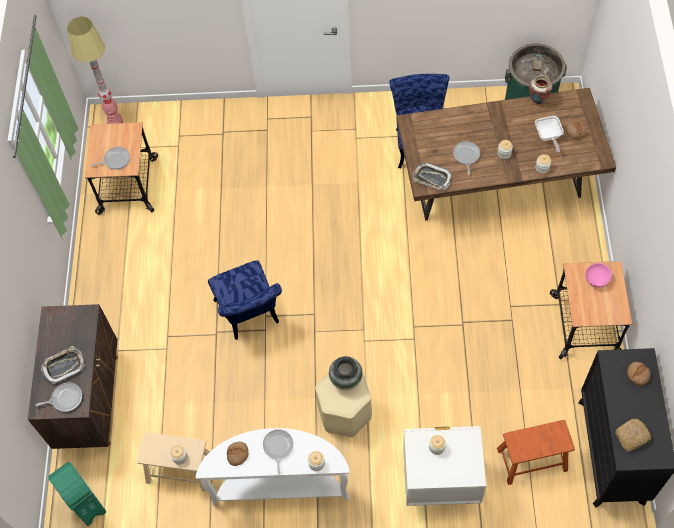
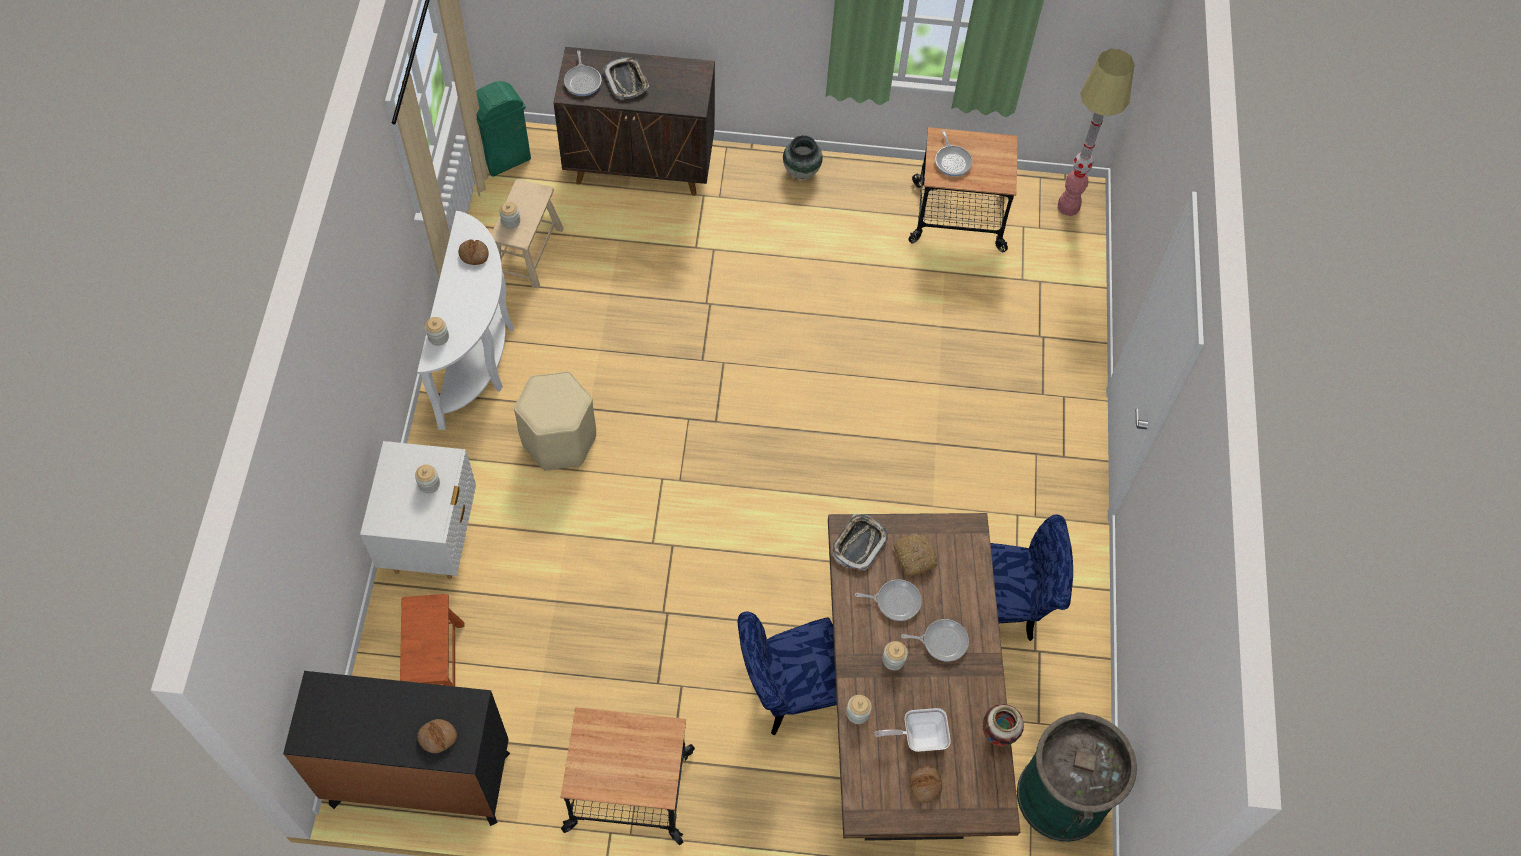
camera: 90 degrees right, 0 degrees up
blue chair [208,260,282,340] -> blue chair moved to [738,612,837,736]
frying pan [262,429,293,475] -> frying pan moved to [901,619,969,662]
vase [329,356,363,390] -> vase moved to [783,135,823,180]
pink bowl [585,263,612,288] -> none
bread [615,419,651,452] -> bread moved to [893,535,937,575]

